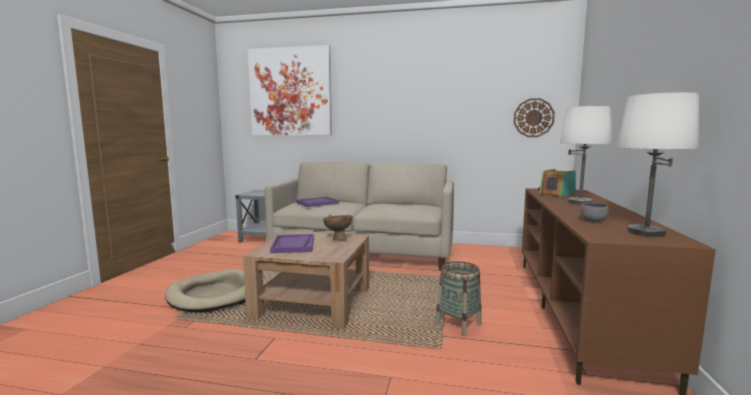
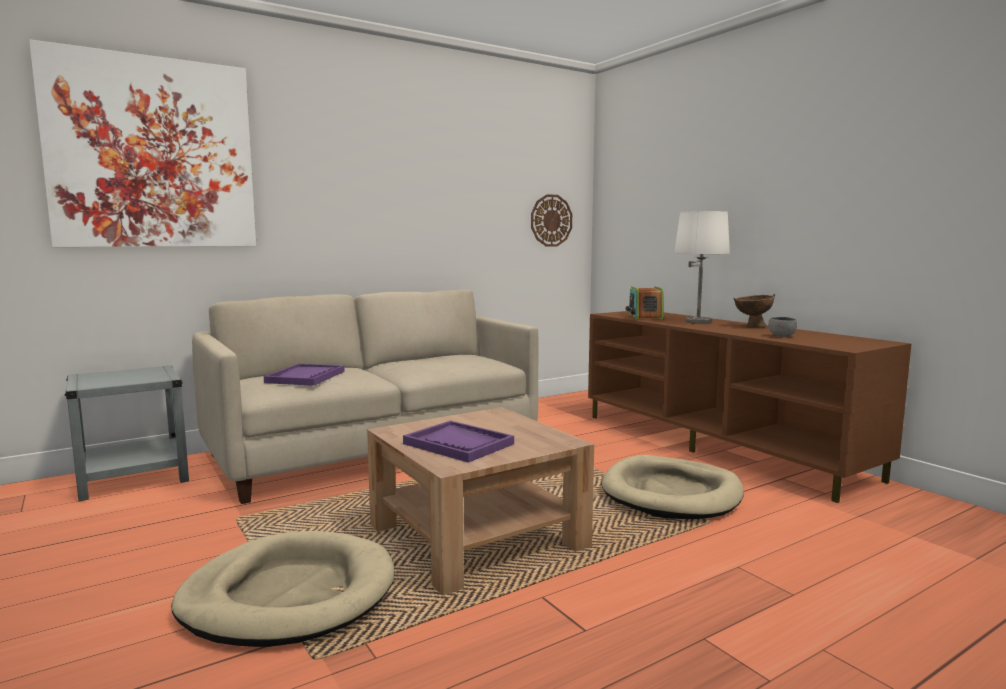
camera: 45 degrees left, 0 degrees up
brown bowl [323,215,353,241] -> brown bowl moved to [733,294,775,327]
basket [435,261,482,336] -> beige dog bed [602,455,744,519]
white table lamp [617,92,699,237] -> none

